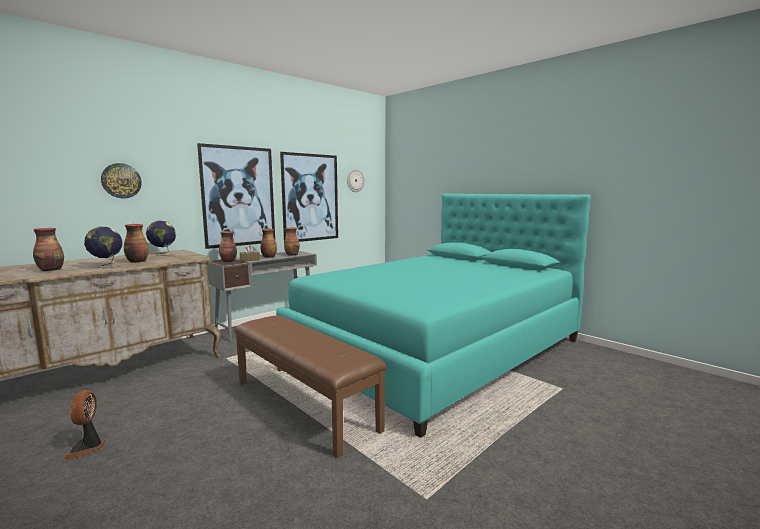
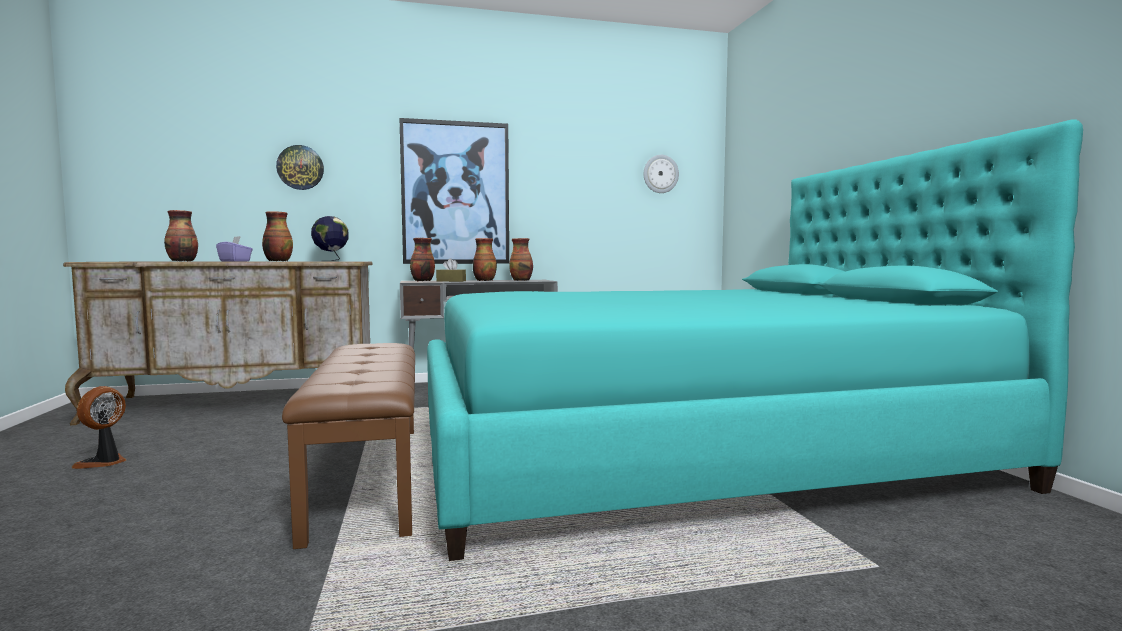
camera: 30 degrees right, 5 degrees down
globe [84,227,123,268] -> purple tissue box [216,236,253,262]
picture [280,152,338,242] -> none

